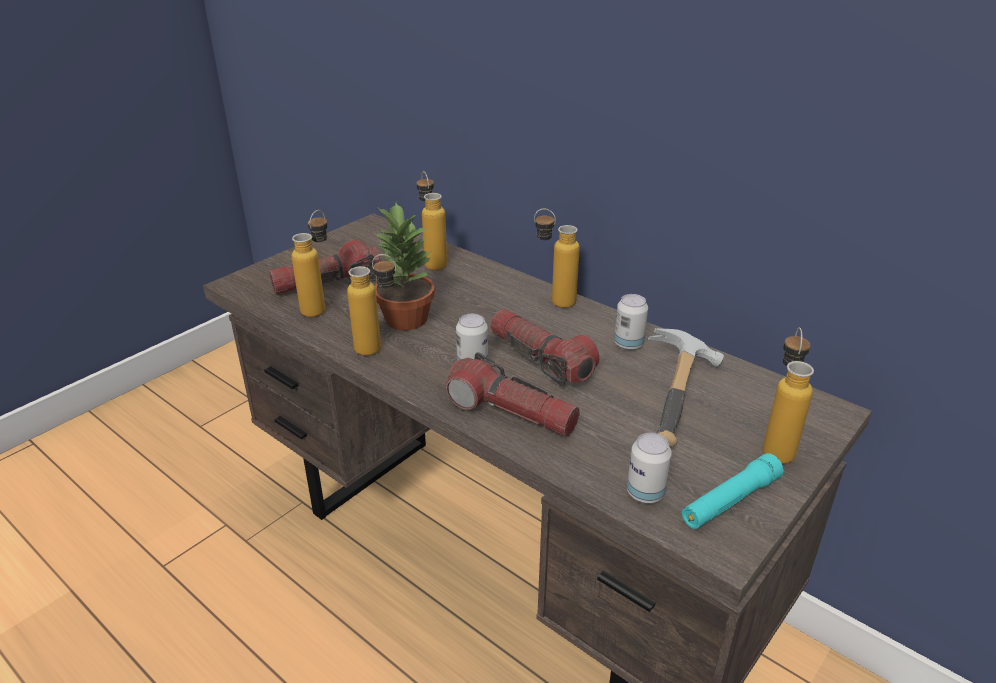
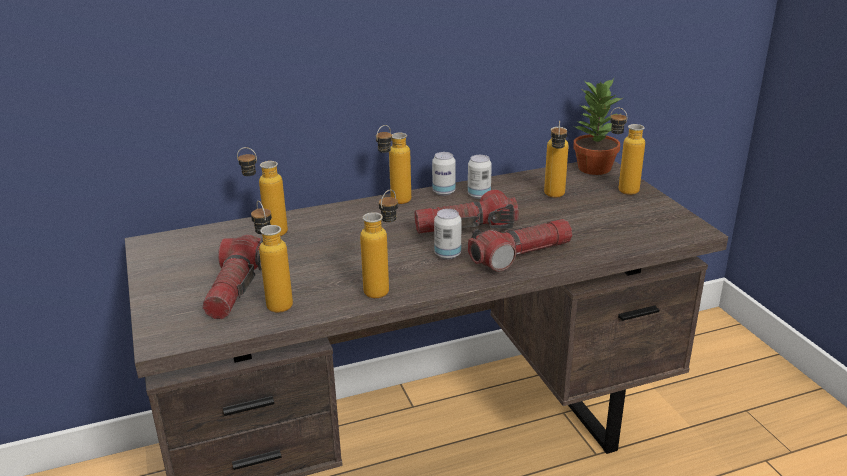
camera: 60 degrees left, 5 degrees down
potted plant [373,203,435,330] -> potted plant moved to [573,78,624,175]
can [627,433,672,503] -> can moved to [432,152,456,196]
hammer [648,328,724,447] -> bottle [544,121,569,198]
turquoise flashlight [682,453,784,529] -> none

